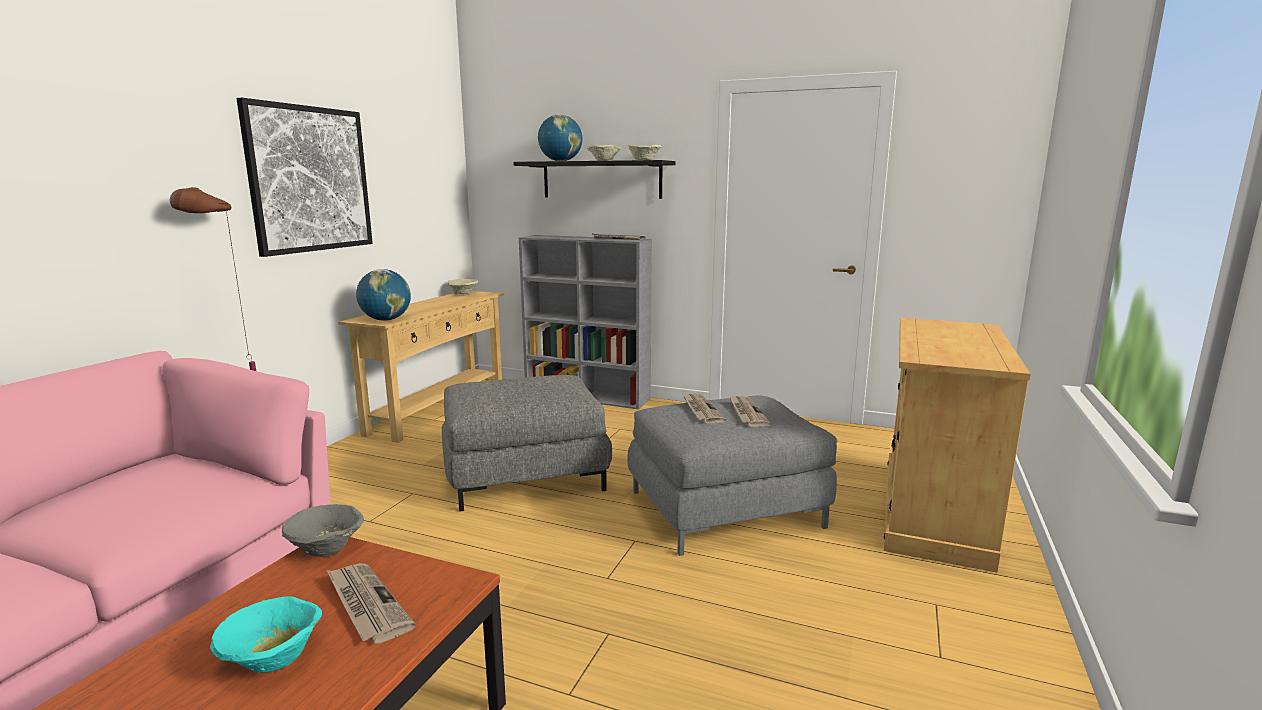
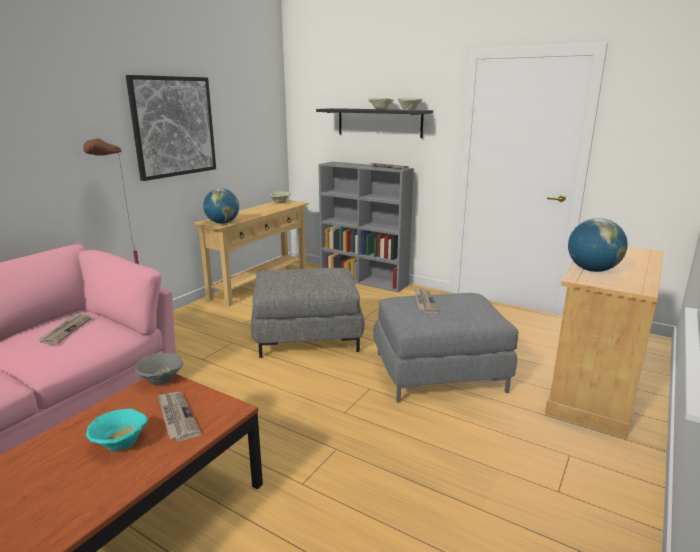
camera: 10 degrees right, 5 degrees up
globe [538,115,583,161] -> globe moved to [568,218,628,272]
newspaper [729,395,771,427] -> newspaper moved to [38,313,92,344]

